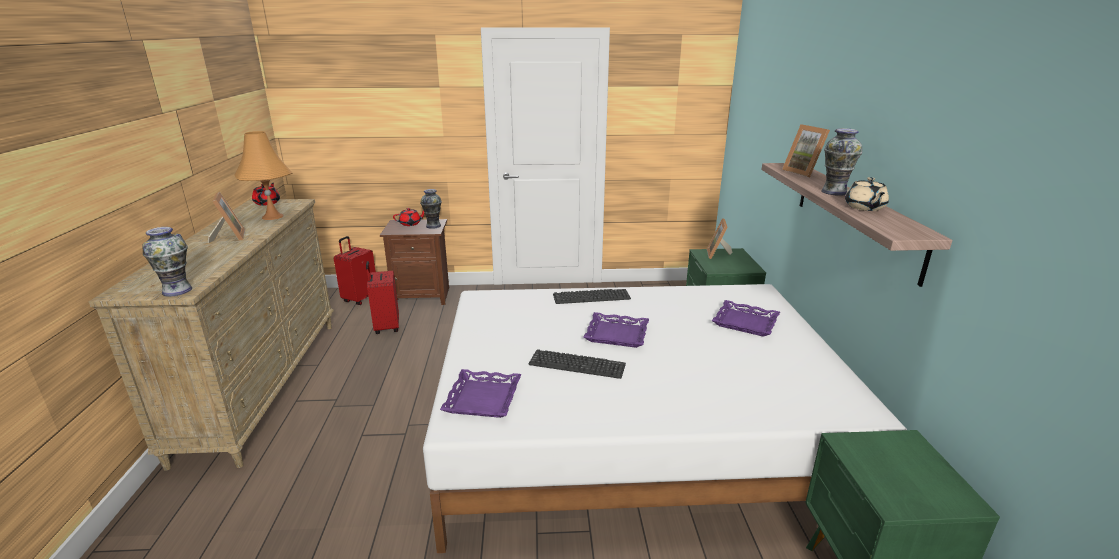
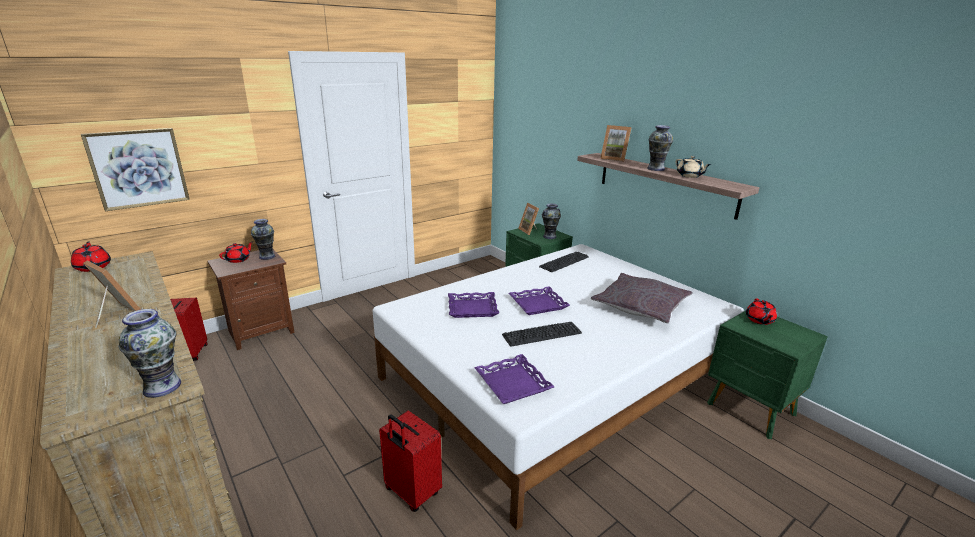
camera: 35 degrees left, 0 degrees up
orange table lamp [234,131,292,220] -> none
red suitcase [366,261,399,334] -> red suitcase moved to [379,411,442,512]
keyboard [553,289,631,304] -> keyboard moved to [539,252,589,272]
purple tray [712,300,780,337] -> purple tray moved to [448,292,499,318]
none -> picture [81,128,190,211]
none -> vase [542,204,561,239]
none -> grey pillow [591,273,693,323]
none -> red teapot [746,298,777,325]

